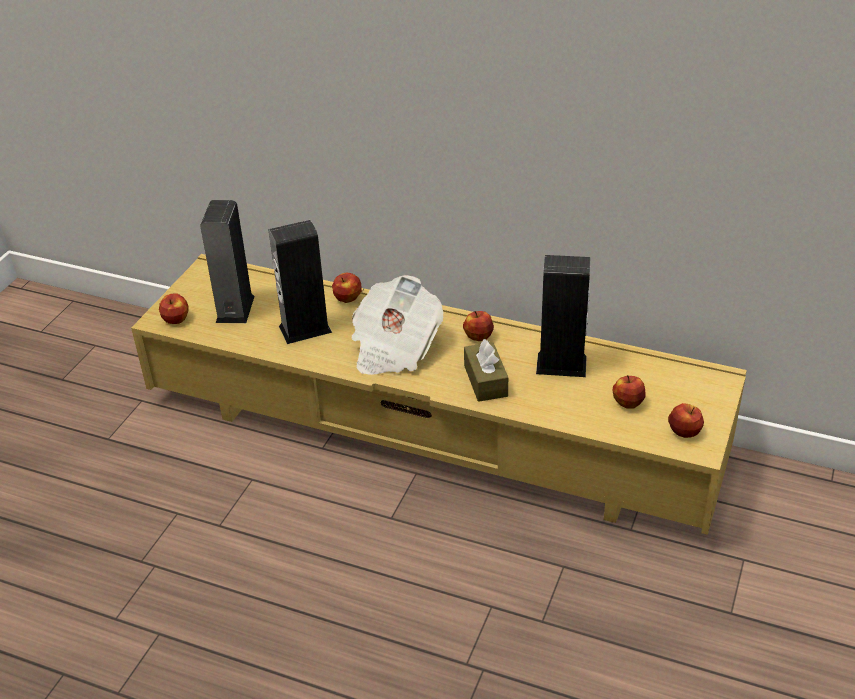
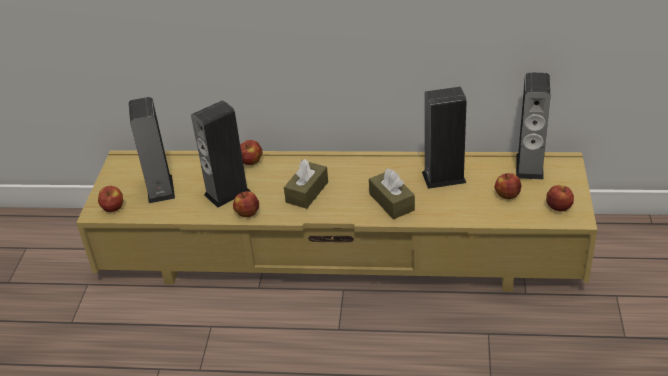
camera: 15 degrees left, 0 degrees up
newspaper [351,275,444,375] -> brown tissue box [284,159,328,209]
apple [463,311,494,341] -> apple moved to [233,191,259,217]
none -> speaker [516,72,550,180]

